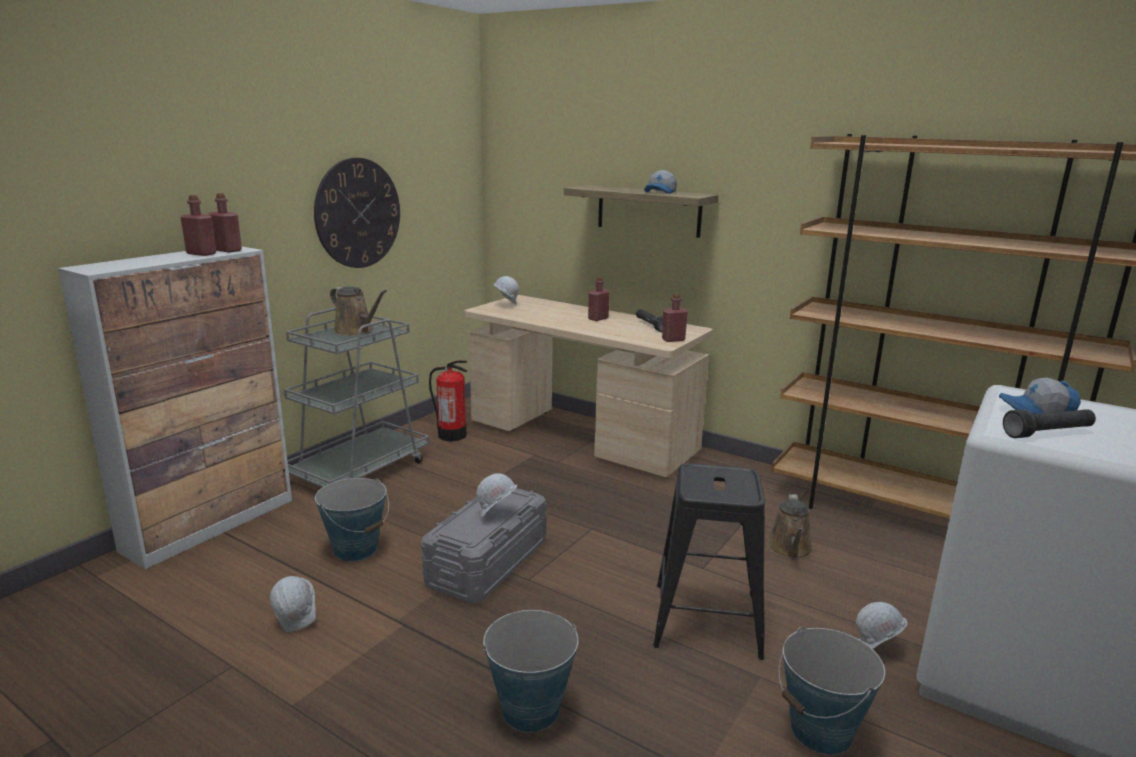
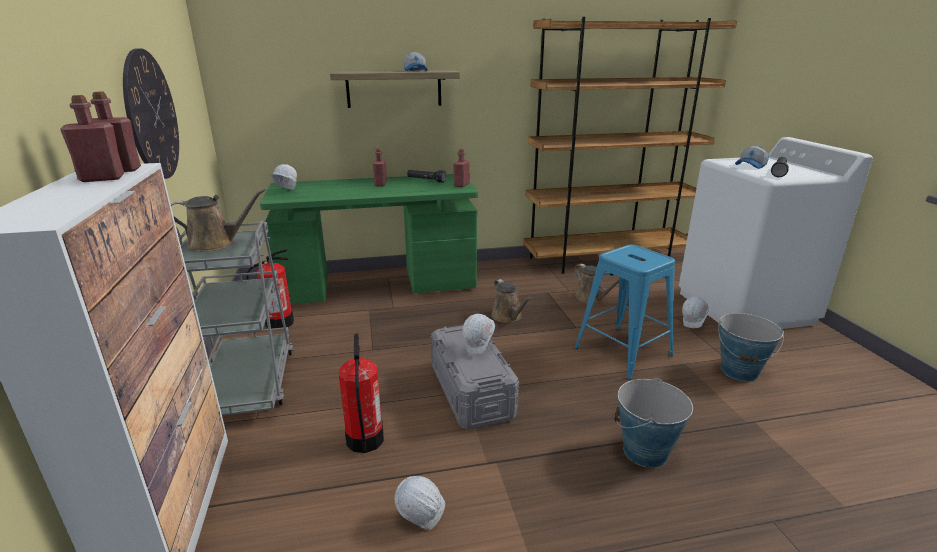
camera: 45 degrees left, 5 degrees up
bucket [315,478,389,562] -> fire extinguisher [339,334,384,453]
beige desk [465,295,713,477] -> green desk [260,174,478,304]
black stool [653,463,765,660] -> blue stool [575,245,675,380]
none -> brown watering can [492,279,532,323]

